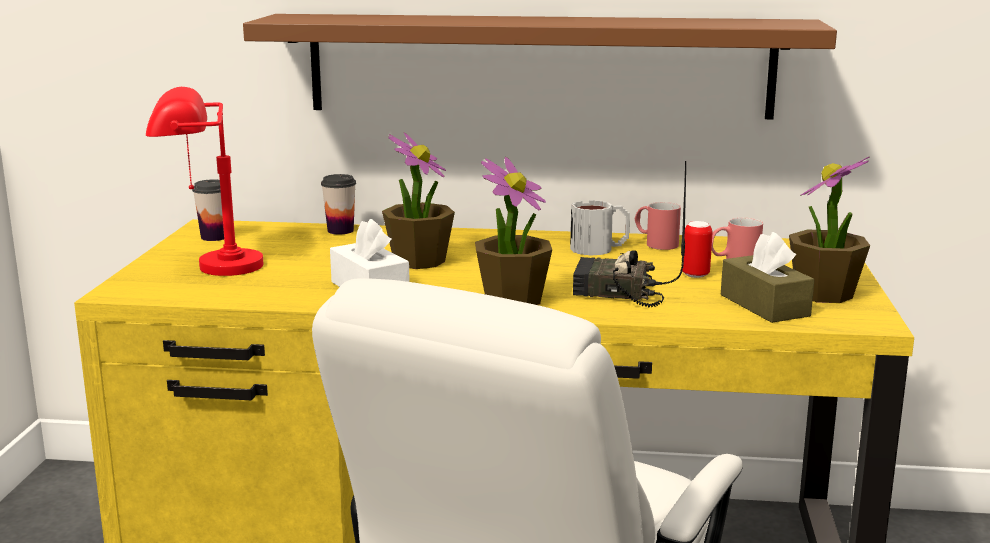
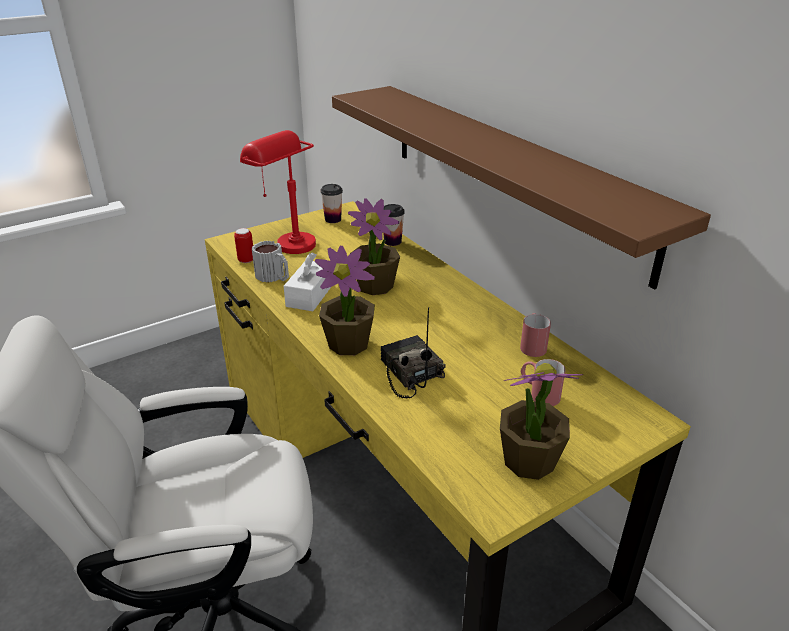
camera: 50 degrees right, 15 degrees up
mug [570,200,630,256] -> mug moved to [252,241,289,283]
can [683,221,713,278] -> can moved to [234,228,253,263]
brown tissue box [721,232,814,323] -> none

